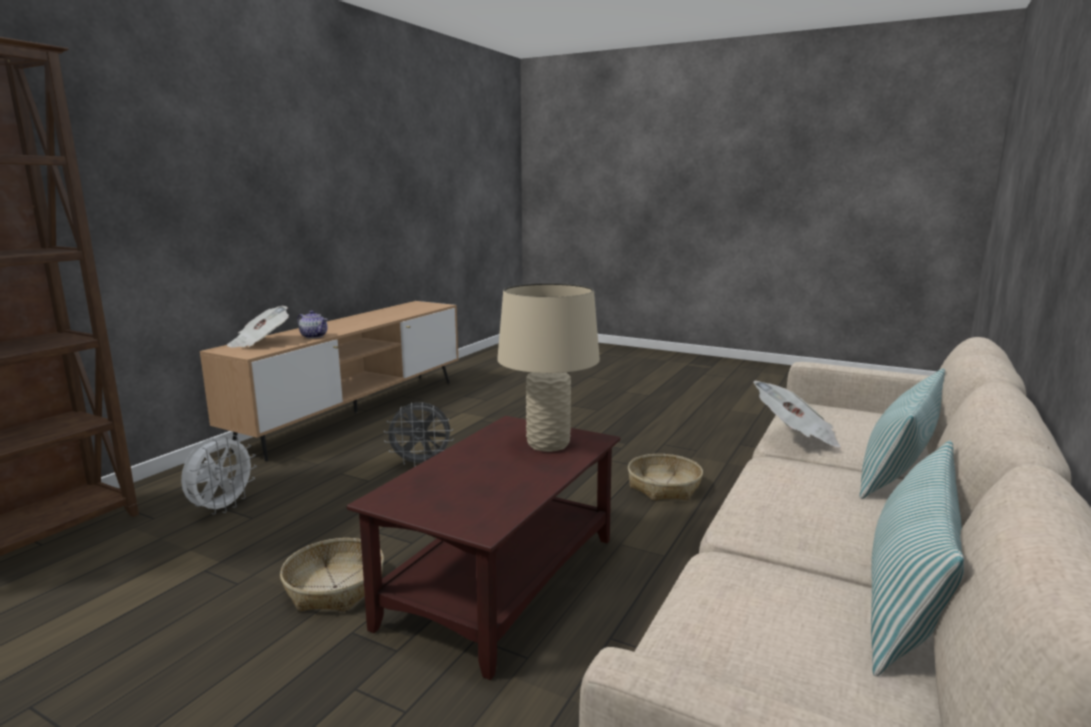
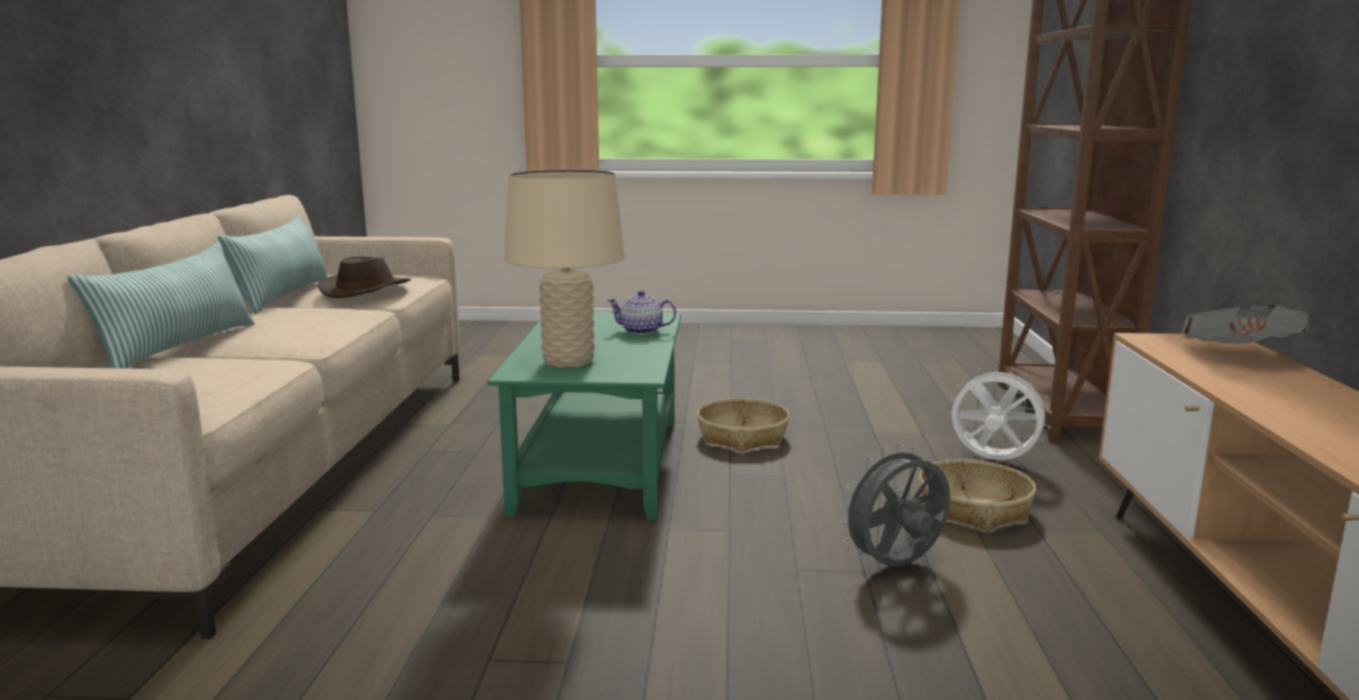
camera: 155 degrees right, 0 degrees up
white fan [181,435,257,515] -> white fan turned 120 degrees clockwise [950,365,1052,460]
teapot [298,310,328,339] -> teapot moved to [607,290,676,335]
brown coffee table [347,416,620,680] -> green coffee table [488,312,681,521]
basket [628,454,703,500] -> basket moved to [919,459,1036,531]
newspaper [753,380,841,448] -> none
none -> brown hat [318,256,411,298]

